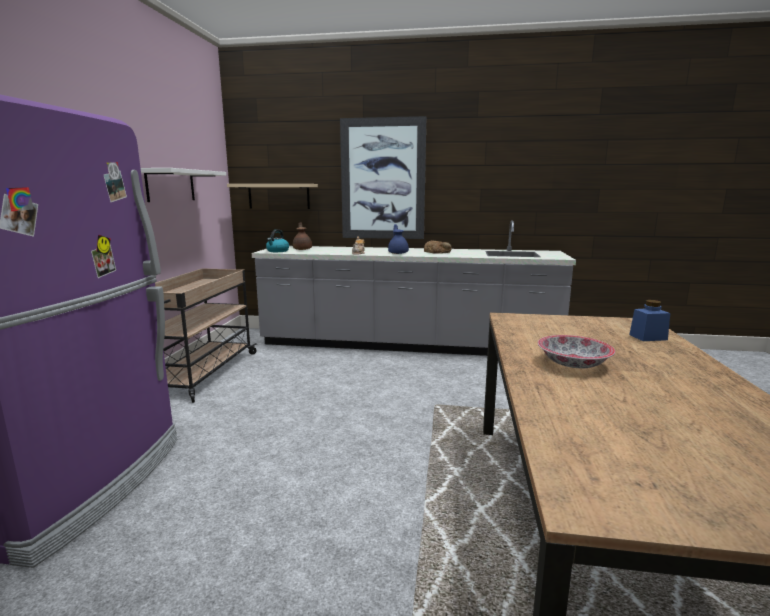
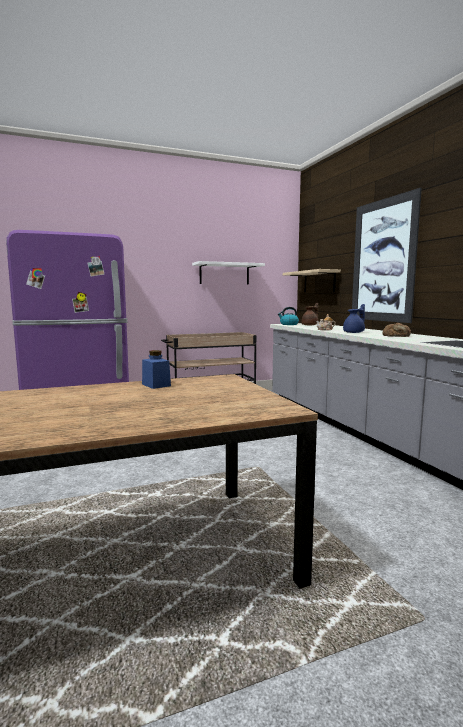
camera: 60 degrees right, 5 degrees down
bowl [538,335,615,368] -> none
blue jar [629,300,670,341] -> blue jar moved to [142,350,171,389]

